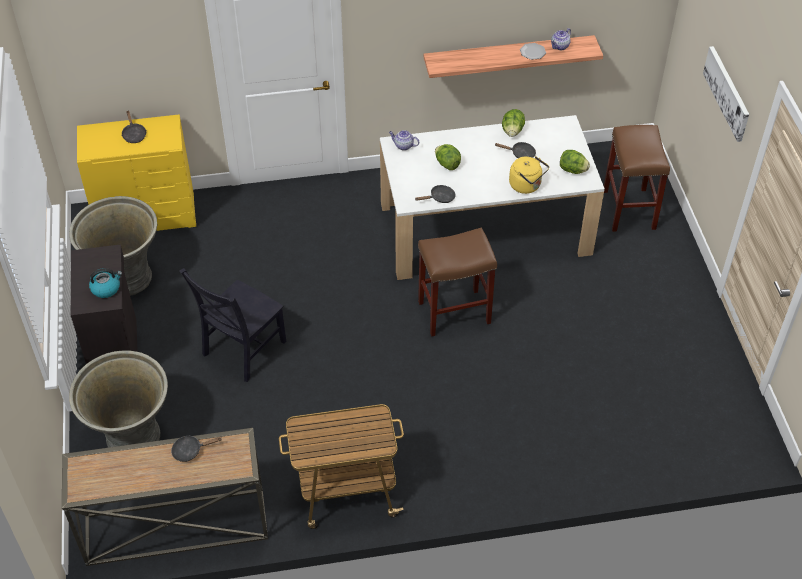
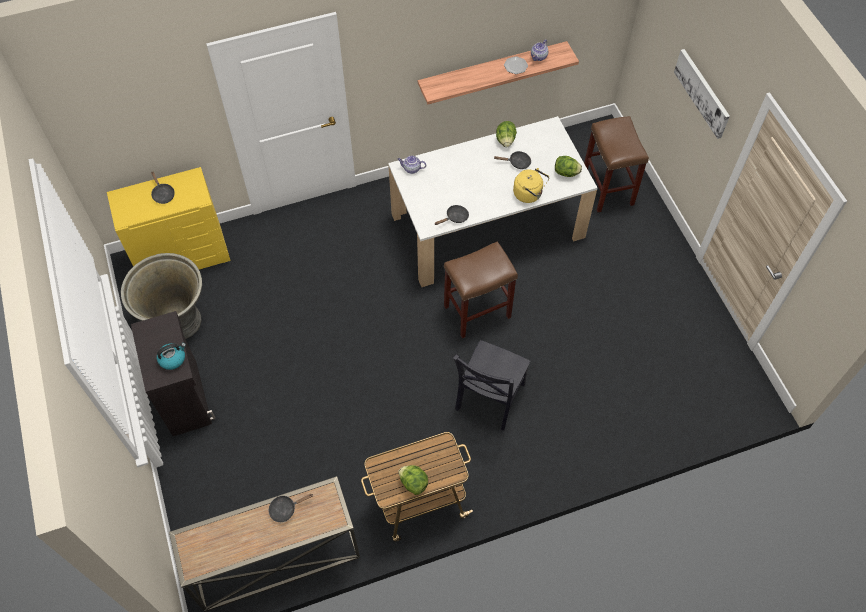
camera: 10 degrees left, 10 degrees up
grey planter [69,350,168,448] -> none
black chair [179,268,286,382] -> black chair moved to [453,340,530,431]
lettuce [435,144,461,170] -> lettuce moved to [398,465,428,495]

